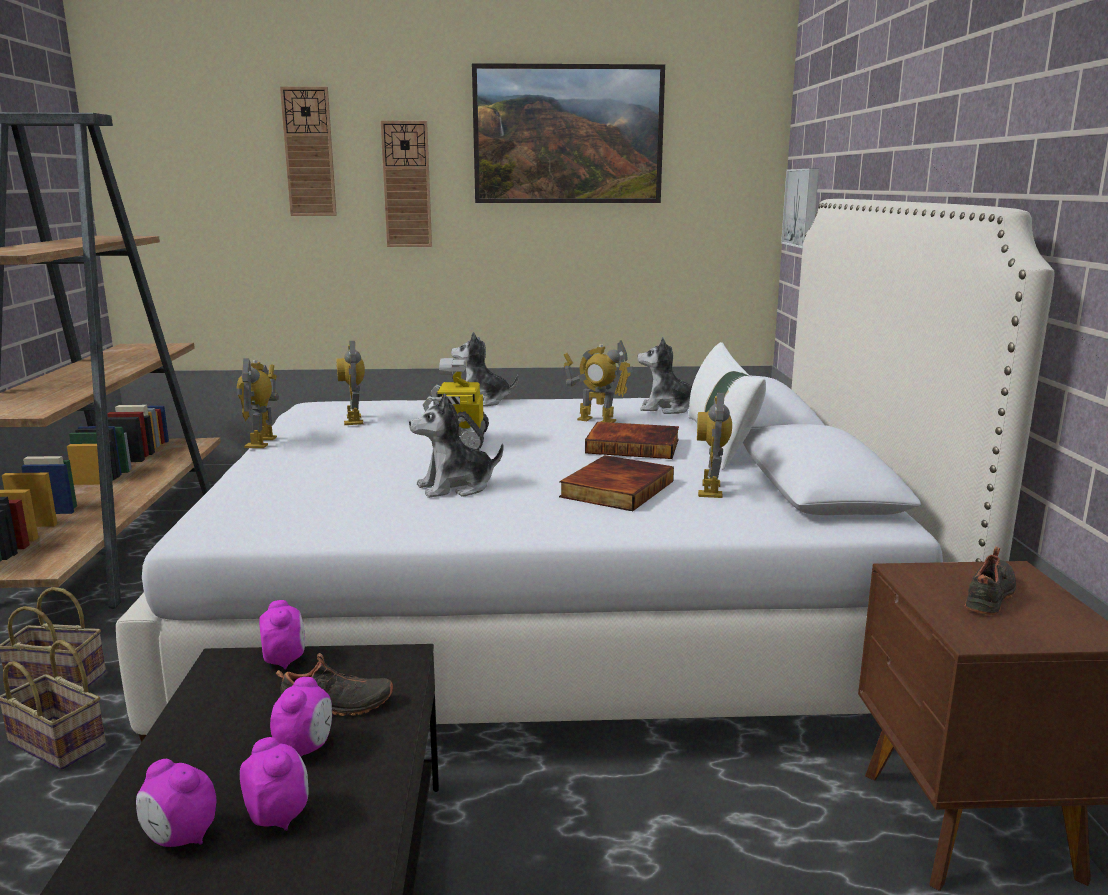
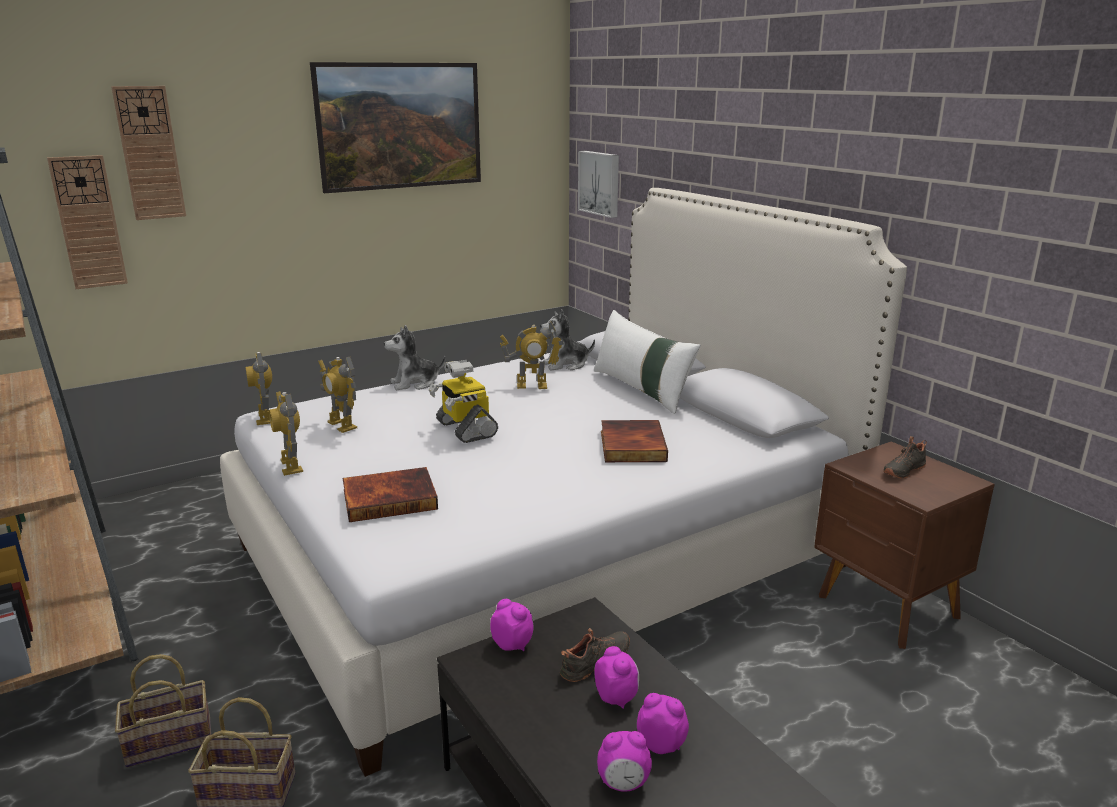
camera: 30 degrees left, 5 degrees up
wall clock [380,121,432,247] -> wall clock moved to [47,155,128,289]
plush toy [409,393,504,498] -> none
book [585,422,679,459] -> book moved to [343,467,438,522]
toy robot [697,393,732,498] -> toy robot moved to [246,352,272,425]
black shoe [965,547,1016,615] -> black shoe turned 135 degrees counterclockwise [883,436,927,479]

